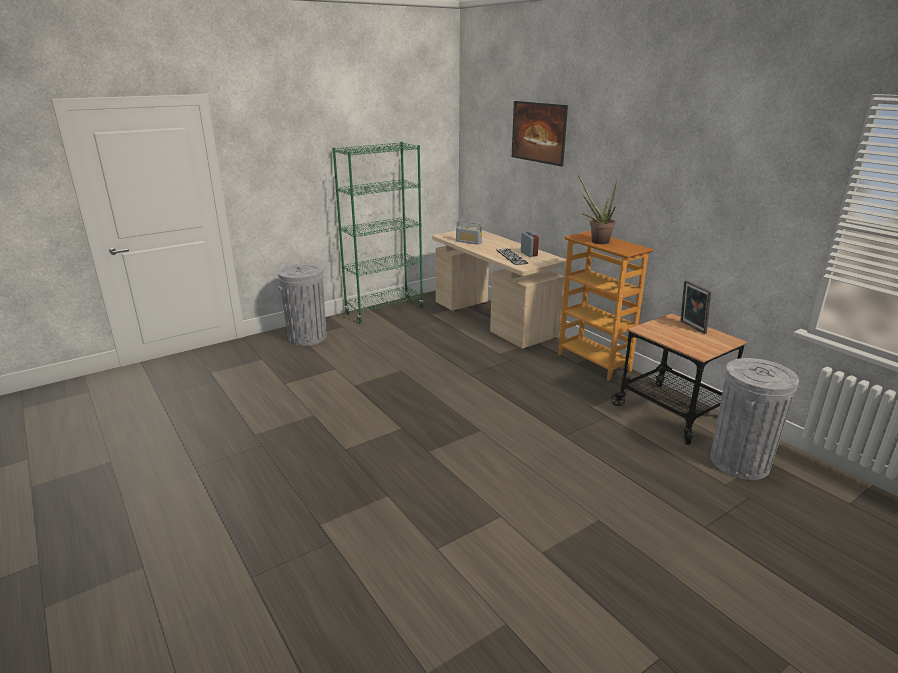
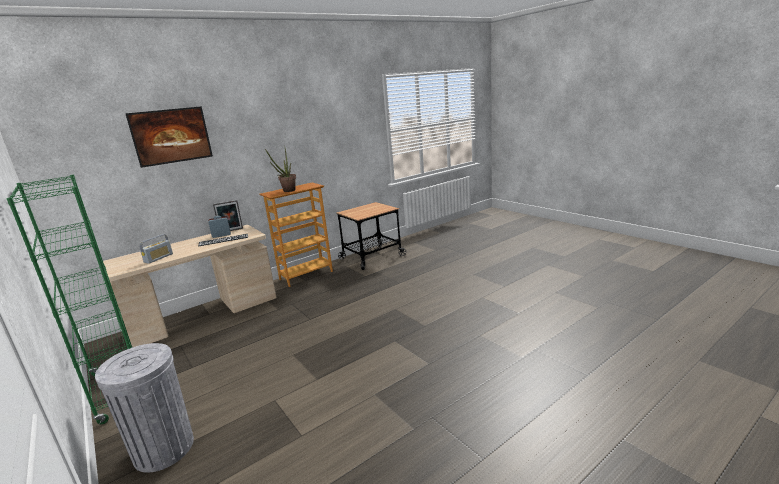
camera: 90 degrees left, 5 degrees down
picture frame [680,280,711,334] -> picture frame moved to [213,200,243,231]
grey trash can [711,358,799,480] -> none

